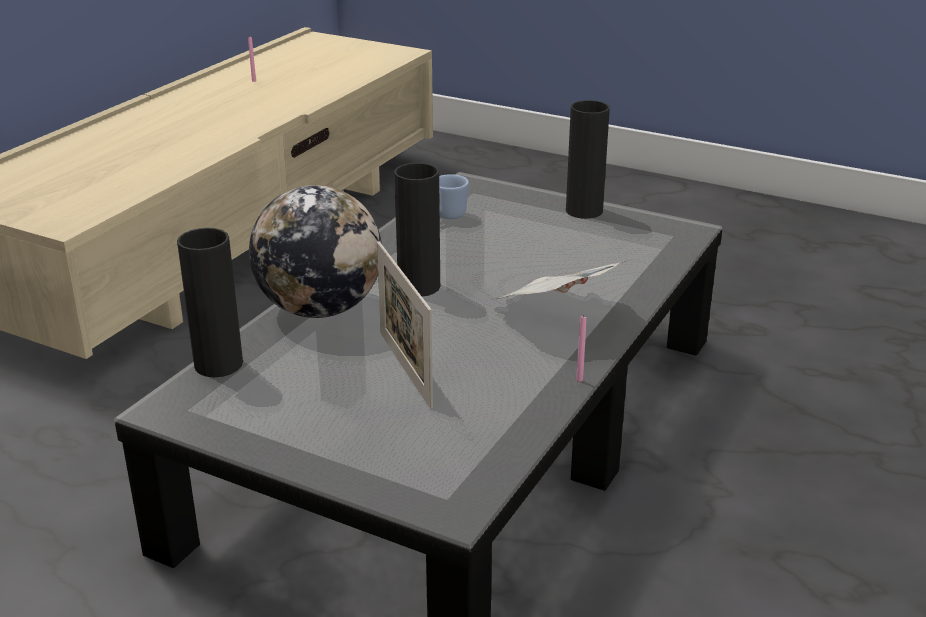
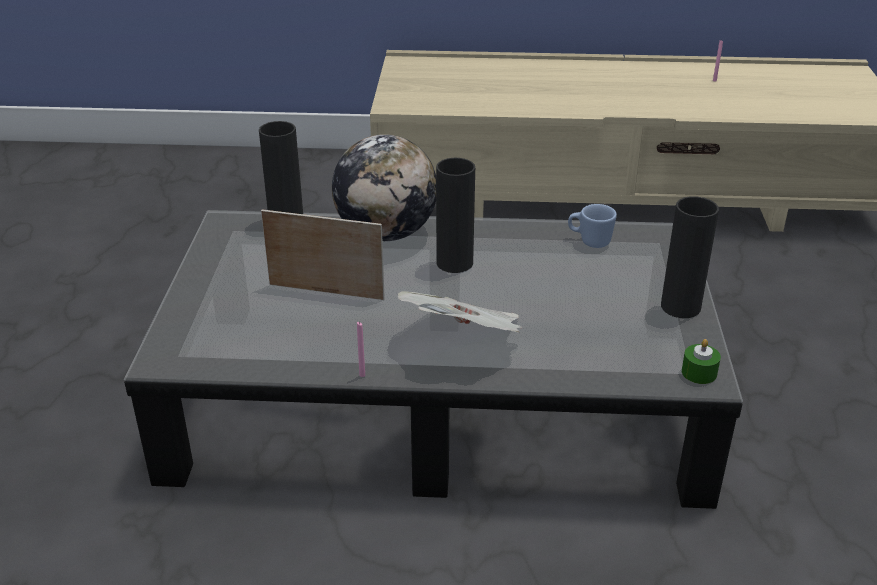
camera: 65 degrees right, 5 degrees up
picture frame [377,242,433,409] -> picture frame turned 60 degrees clockwise [261,209,385,300]
none -> green candle [682,339,721,384]

